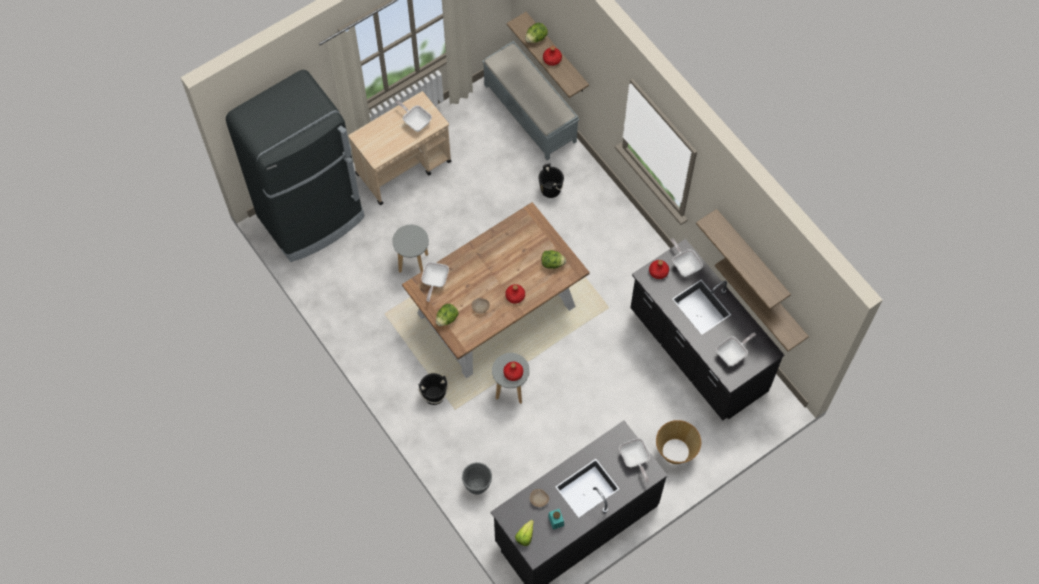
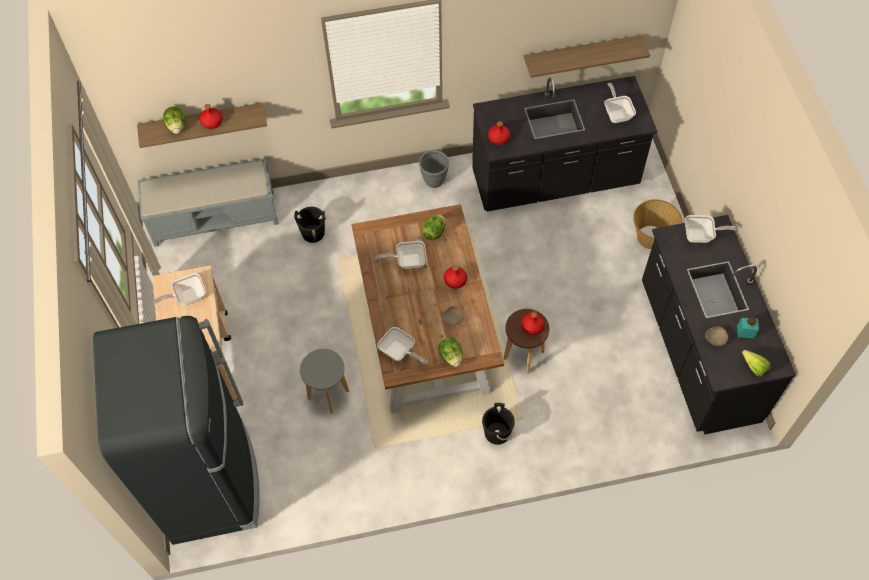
camera: 65 degrees left, 5 degrees down
grey planter [462,462,492,495] -> grey planter moved to [419,150,449,188]
grey stool [492,353,530,404] -> brown stool [504,309,549,374]
frying pan [671,239,703,277] -> frying pan moved to [376,241,427,269]
shelf [696,209,791,309] -> none

